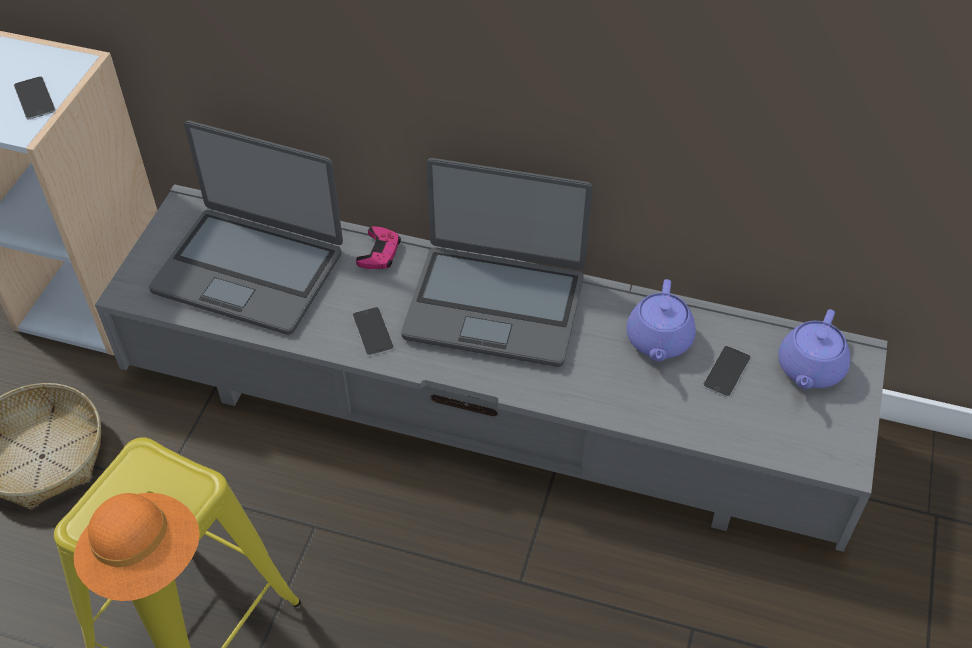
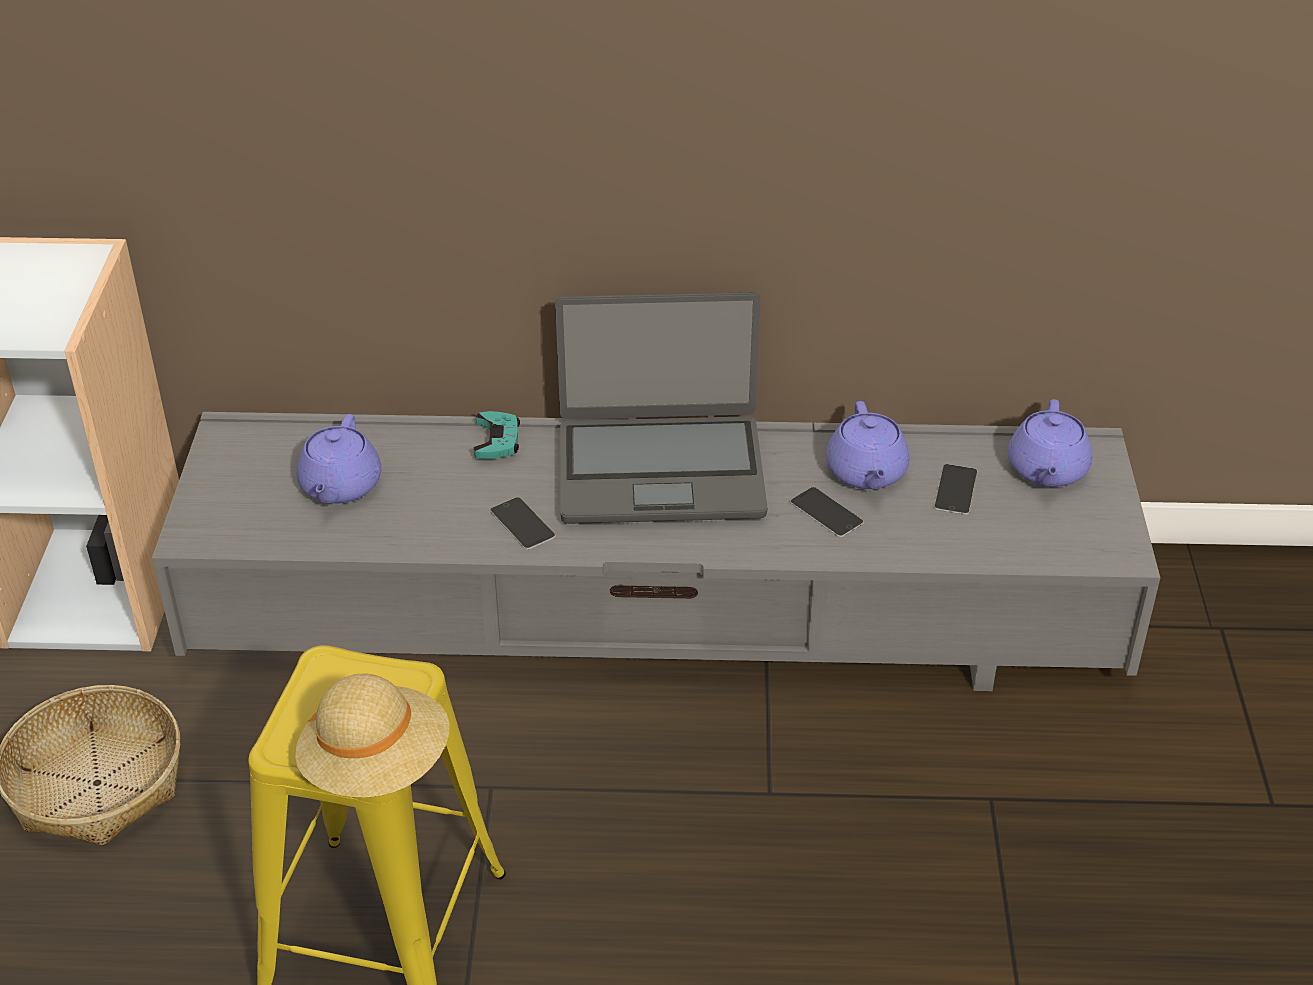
camera: 15 degrees left, 10 degrees down
phone [14,76,56,119] -> phone moved to [790,487,864,537]
orange hat [74,493,200,601] -> beige hat [295,674,449,798]
laptop [149,121,343,335] -> purple teapot [296,414,381,504]
pink game controller [356,226,401,269] -> turquoise game controller [473,411,520,459]

